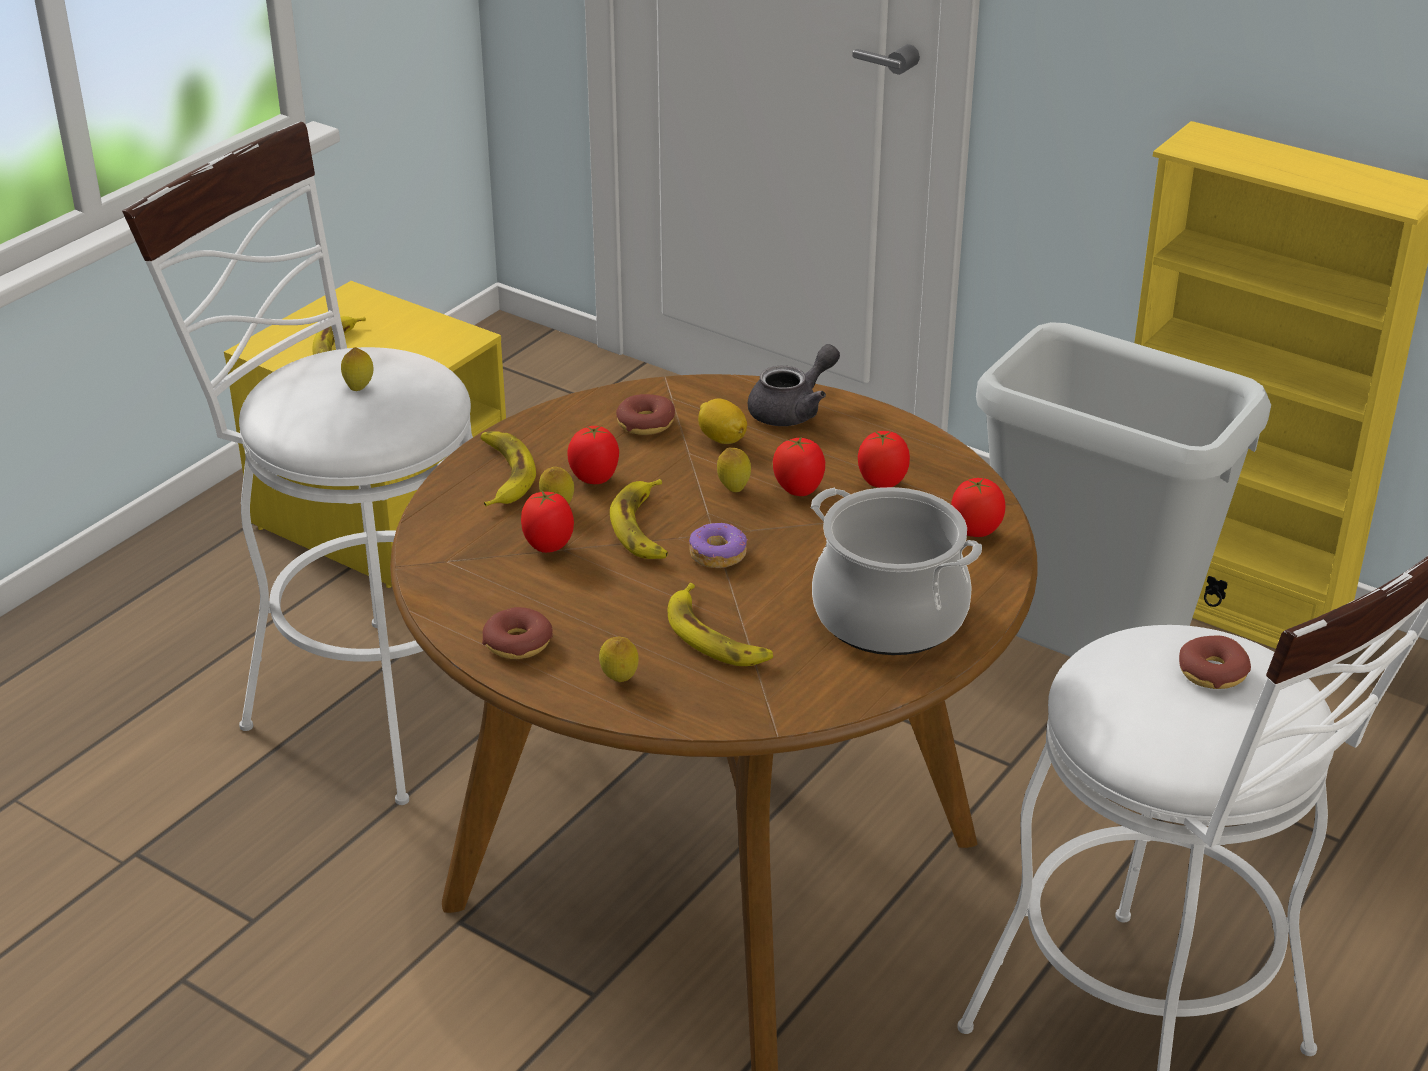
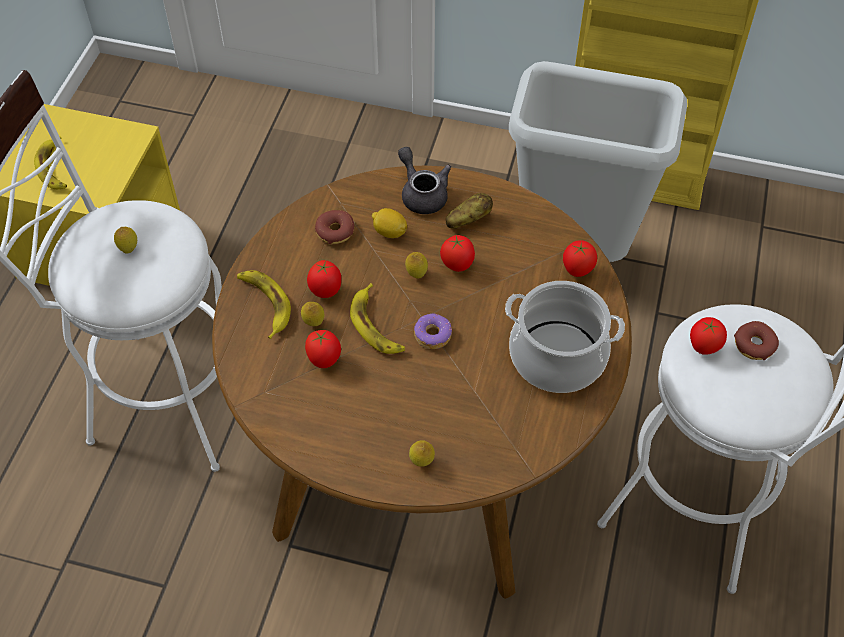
camera: 20 degrees left, 20 degrees up
donut [482,607,553,659] -> none
banana [668,583,773,666] -> none
grey teapot [748,344,840,426] -> grey teapot turned 60 degrees counterclockwise [398,147,451,214]
tomato [858,431,910,488] -> tomato moved to [690,317,727,355]
none -> potato [446,193,493,229]

